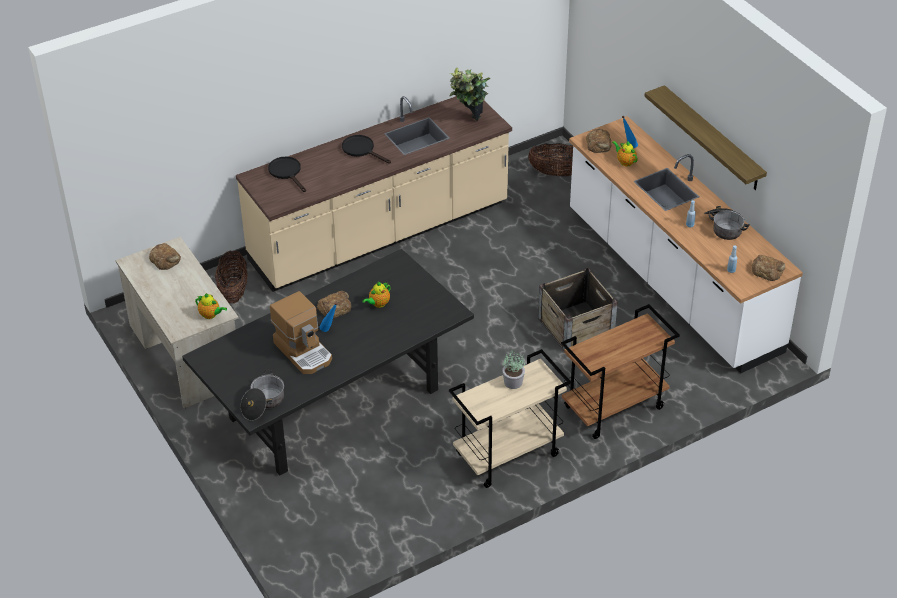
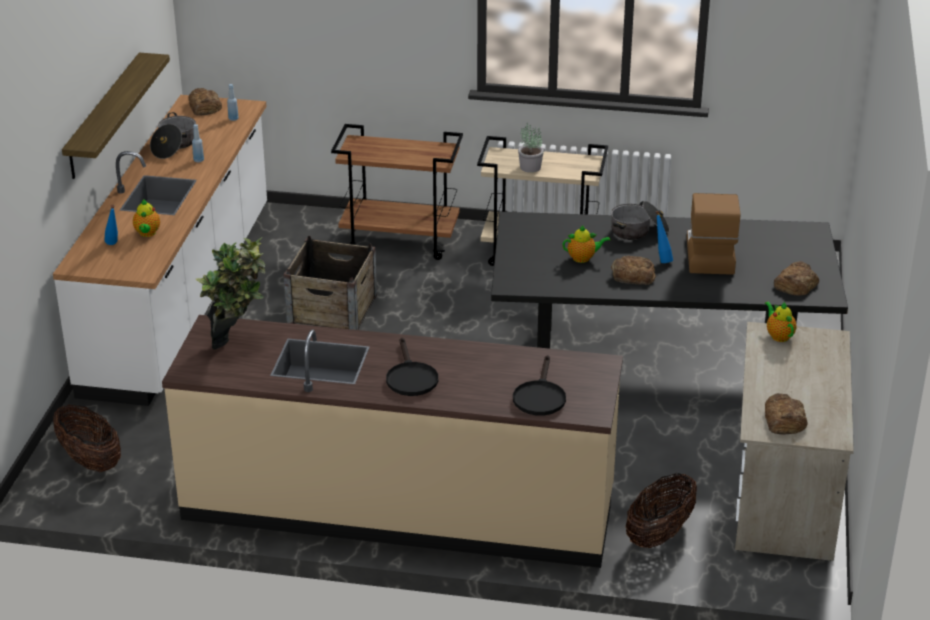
camera: 140 degrees left, 10 degrees down
cooking pot [241,370,284,421] -> cooking pot moved to [611,201,669,240]
bread [586,129,611,153] -> bread moved to [774,261,819,296]

